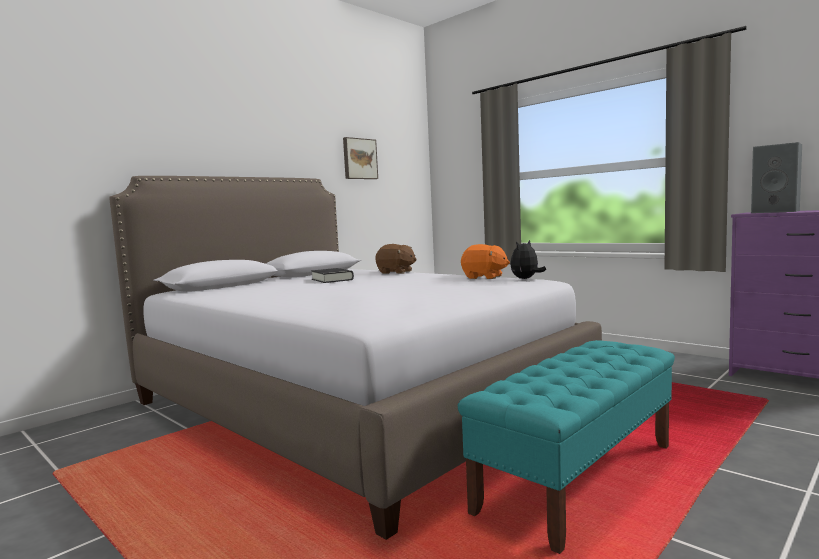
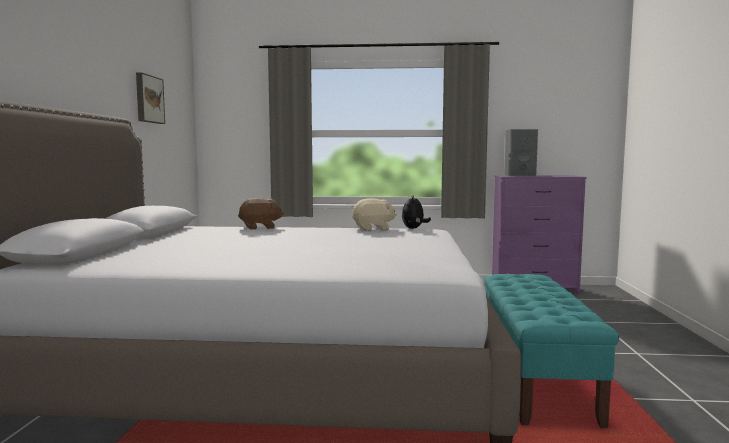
camera: 40 degrees left, 0 degrees up
black book [311,268,354,283] -> none
orange plush toy [461,244,510,279] -> beige plush toy [352,198,397,231]

